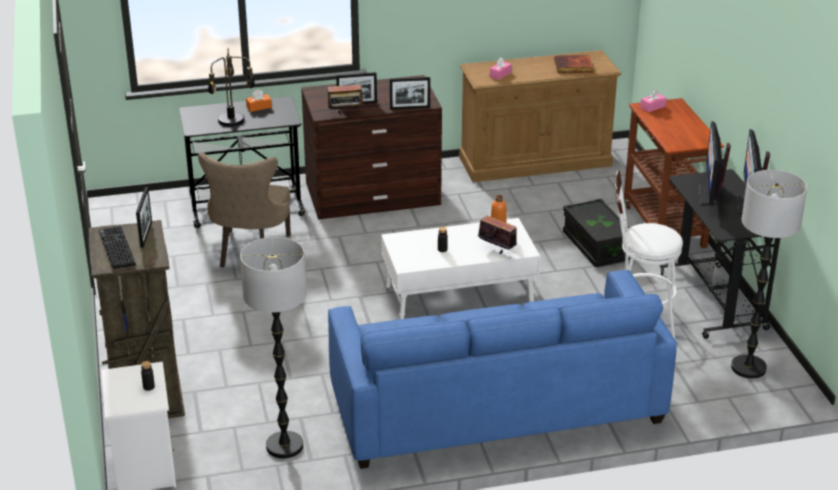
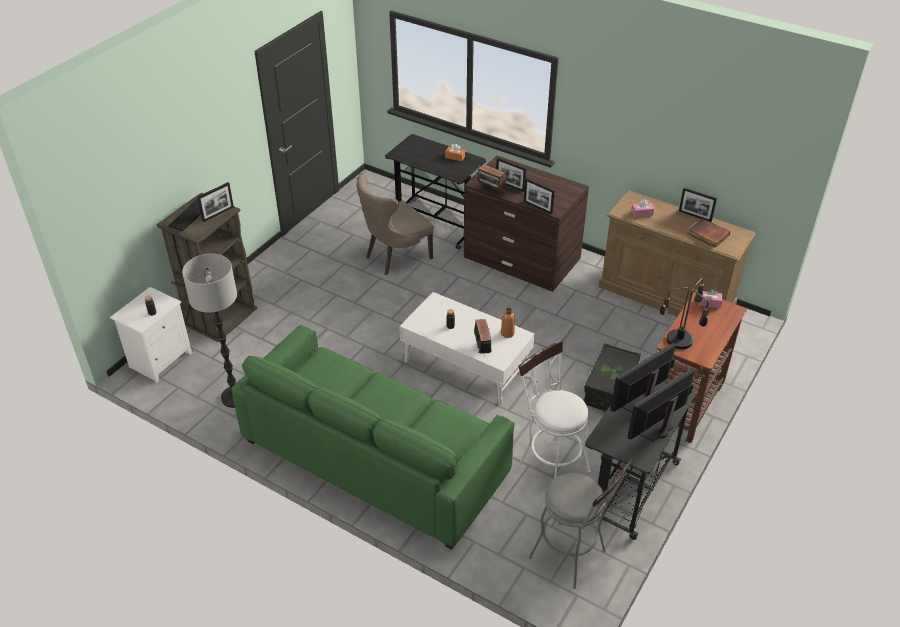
camera: 45 degrees right, 10 degrees up
table lamp [208,48,255,126] -> table lamp moved to [660,278,709,349]
blue sofa [328,270,677,469] -> green sofa [231,325,514,550]
floor lamp [731,170,808,379] -> grey stool [528,459,632,589]
none -> picture frame [679,188,717,222]

